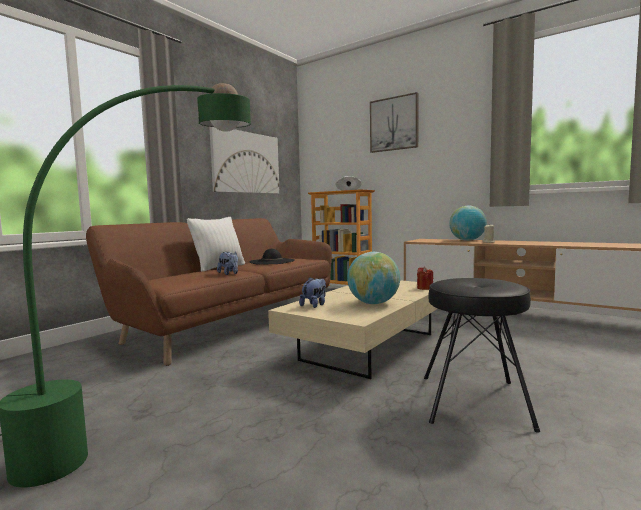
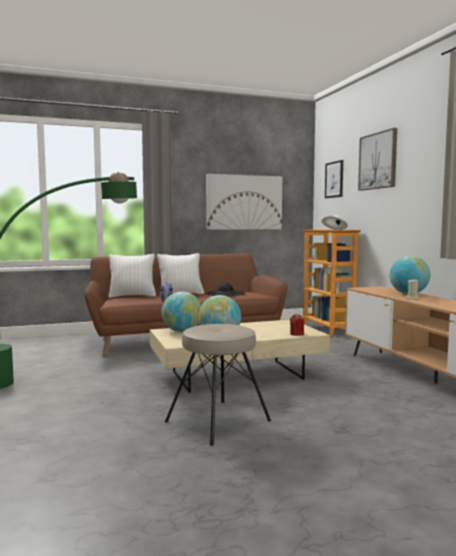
camera: 35 degrees right, 0 degrees up
plush toy [299,277,326,308] -> globe [162,291,201,332]
black stool [424,278,540,433] -> beige stool [165,324,271,446]
none -> white pillow [108,254,156,298]
none -> picture [325,160,343,198]

